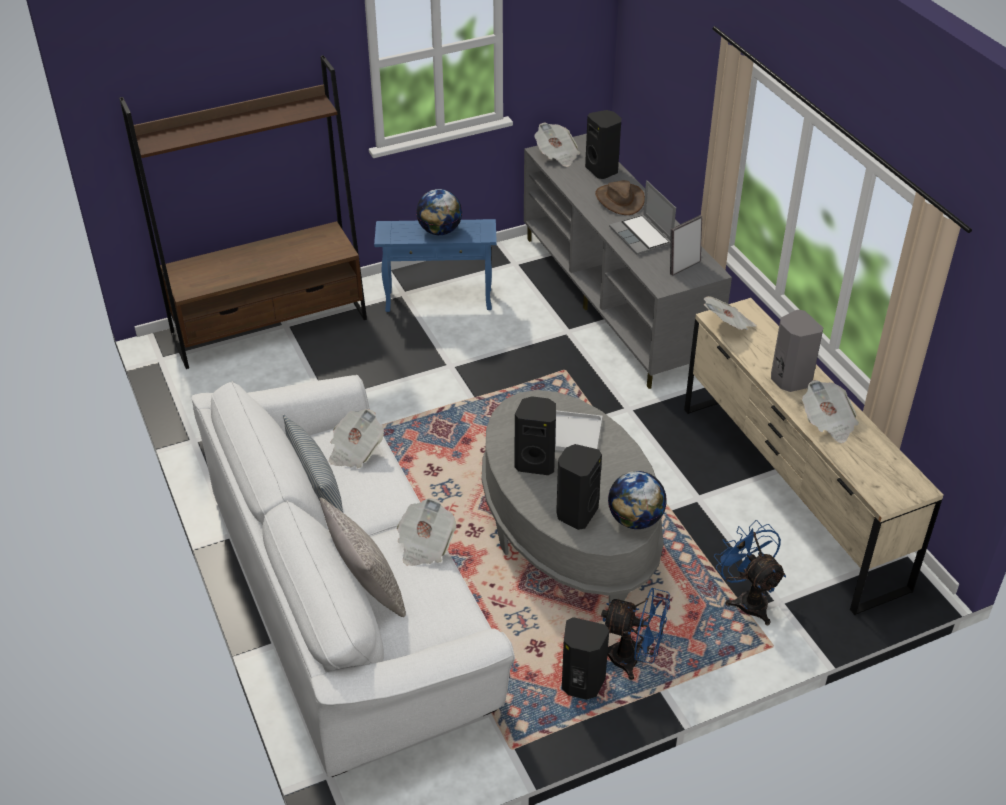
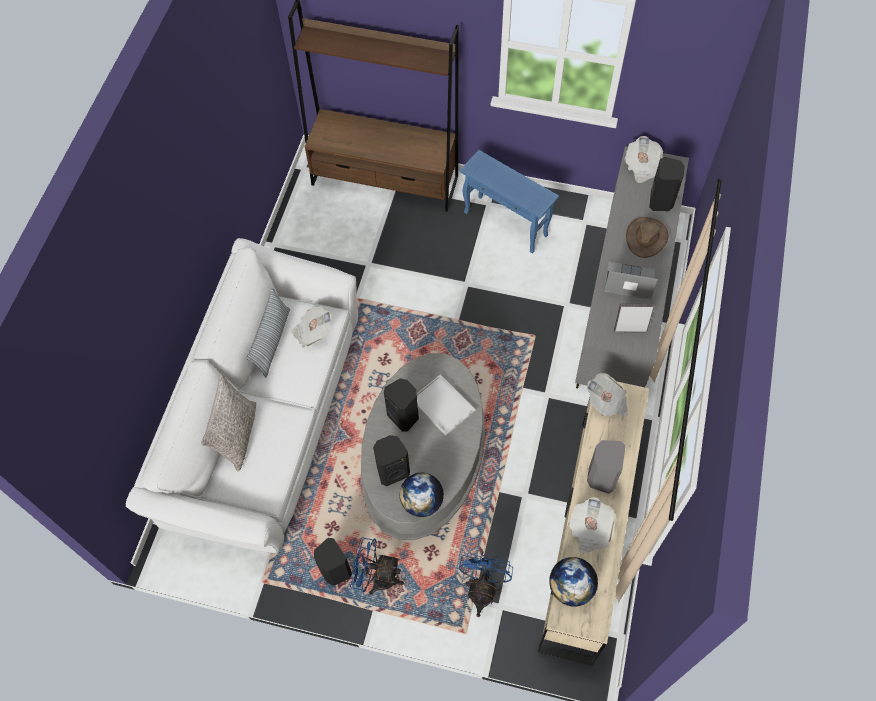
camera: 40 degrees right, 20 degrees up
newspaper [397,498,456,566] -> none
globe [416,189,462,235] -> globe moved to [549,557,598,607]
blue fan [601,588,670,680] -> blue fan turned 135 degrees clockwise [350,537,404,595]
laptop [609,180,676,255] -> laptop turned 90 degrees clockwise [604,262,658,300]

